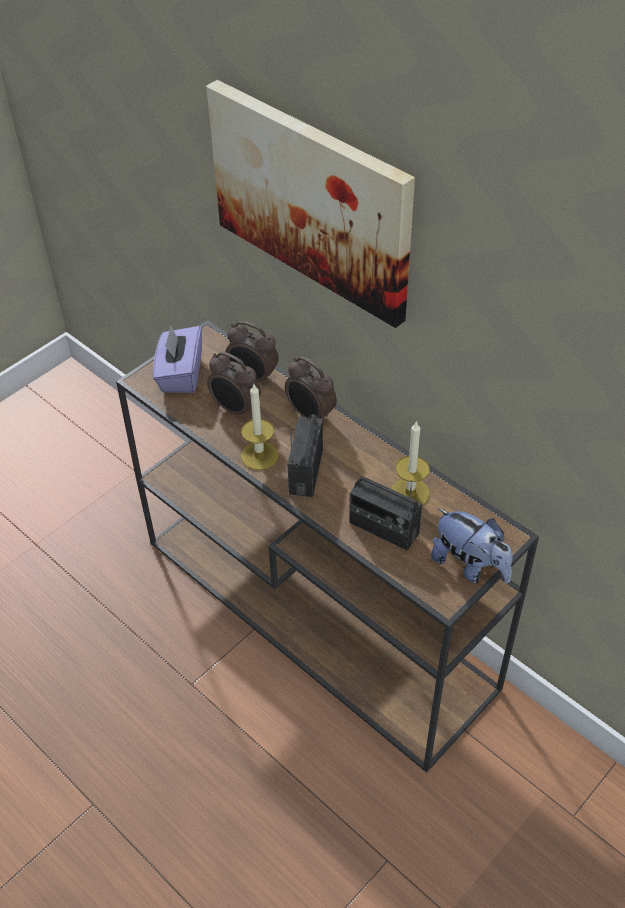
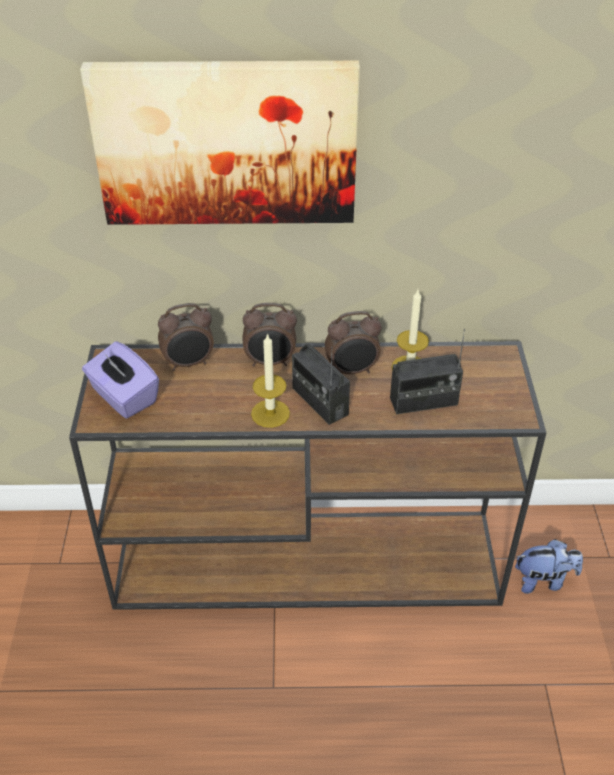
camera: 45 degrees left, 5 degrees down
alarm clock [207,352,261,419] -> alarm clock moved to [325,311,382,374]
plush toy [431,508,513,583] -> plush toy moved to [515,539,583,594]

